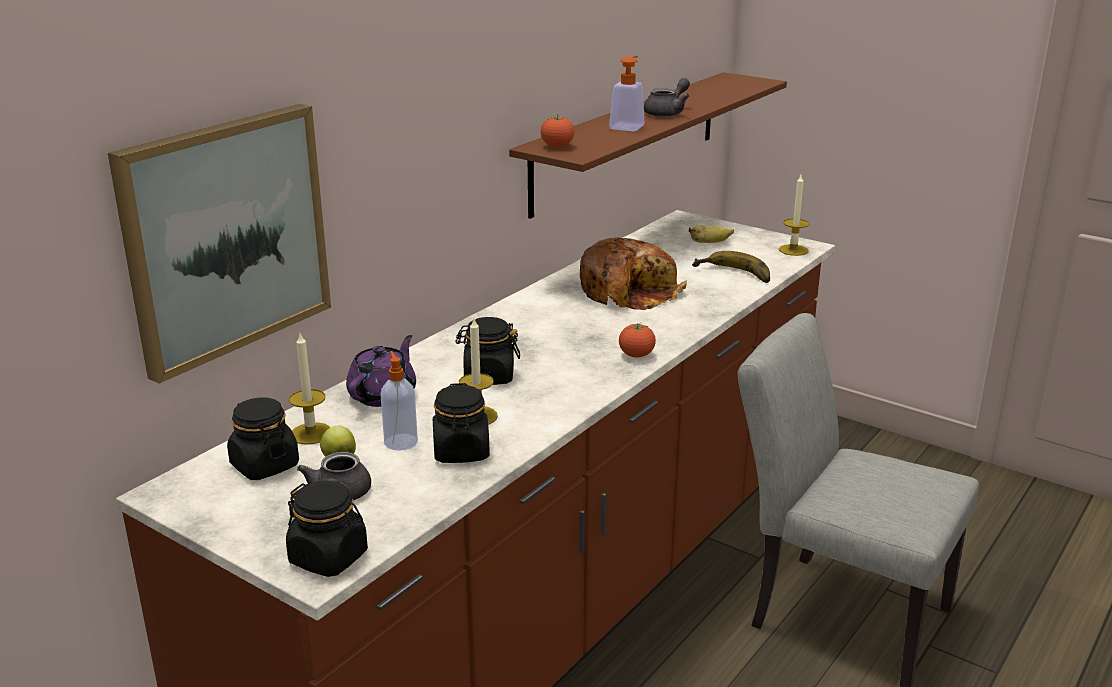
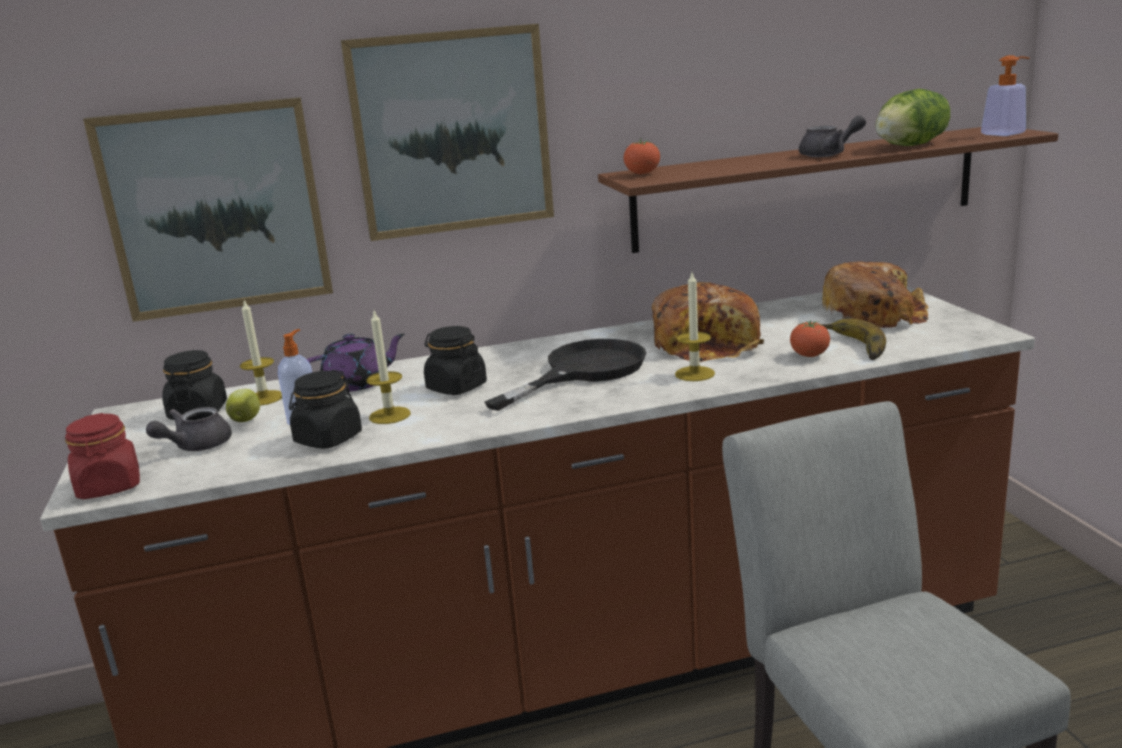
camera: 40 degrees right, 5 degrees down
black jar [286,481,368,577] -> red jar [65,413,140,499]
soap dispenser [609,56,645,131] -> soap dispenser moved to [981,55,1030,136]
tomato [619,323,656,358] -> tomato moved to [790,320,830,357]
banana [689,226,734,243] -> bread [822,262,929,328]
candle [779,175,809,256] -> candle moved to [675,272,715,381]
none -> picture [340,24,554,241]
none -> black frying pan [485,339,646,411]
none -> lettuce [875,89,950,146]

